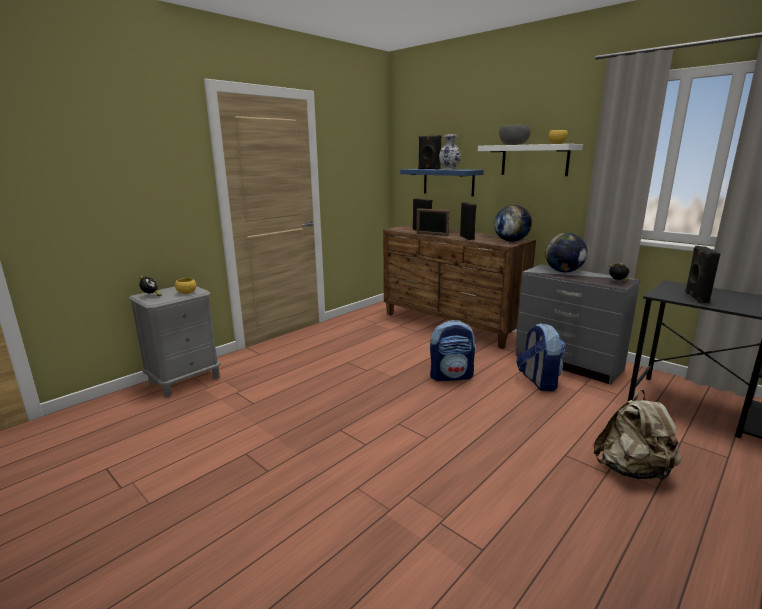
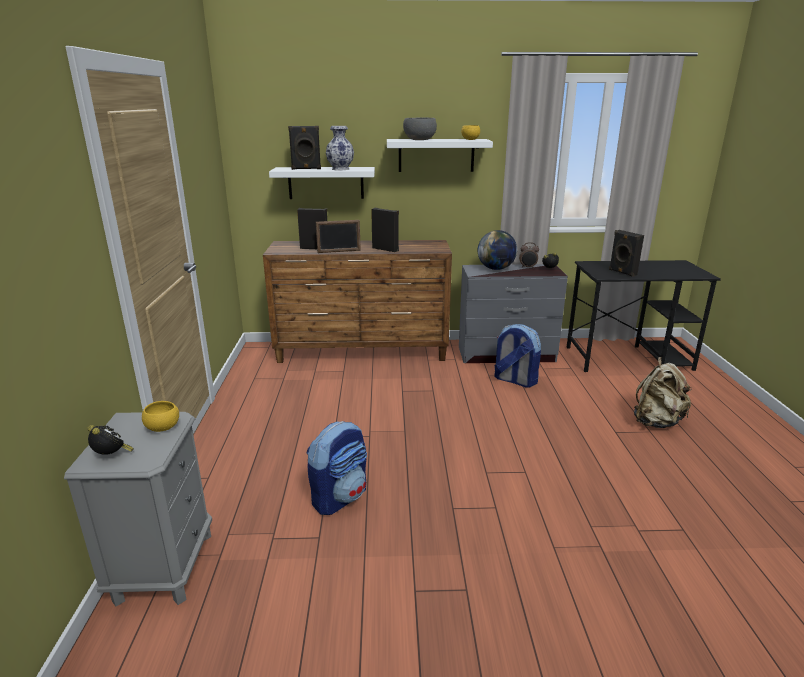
camera: 45 degrees left, 5 degrees up
blue shelf [400,169,484,197] -> white shelf [269,167,375,199]
backpack [430,320,475,381] -> backpack moved to [306,421,367,515]
globe [494,205,532,242] -> none
none -> alarm clock [519,242,539,269]

